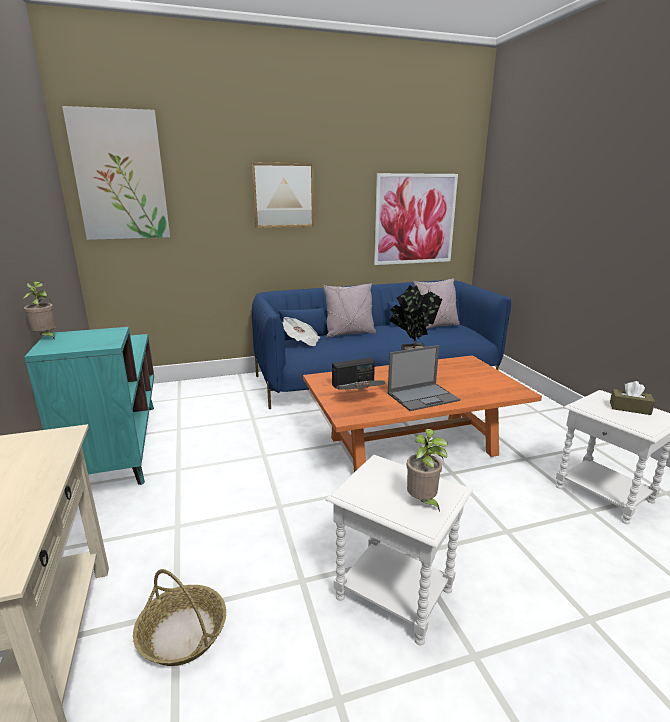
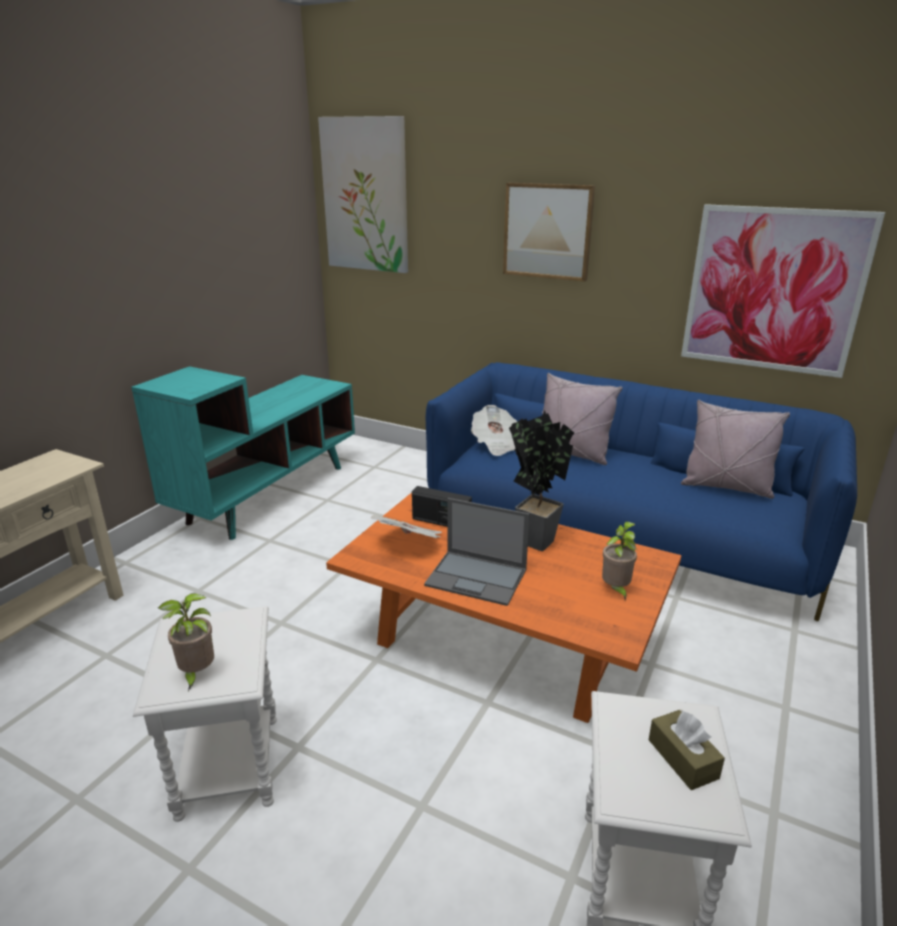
camera: 45 degrees right, 5 degrees up
potted plant [23,281,56,338] -> potted plant moved to [602,522,638,600]
basket [133,569,226,666] -> none

